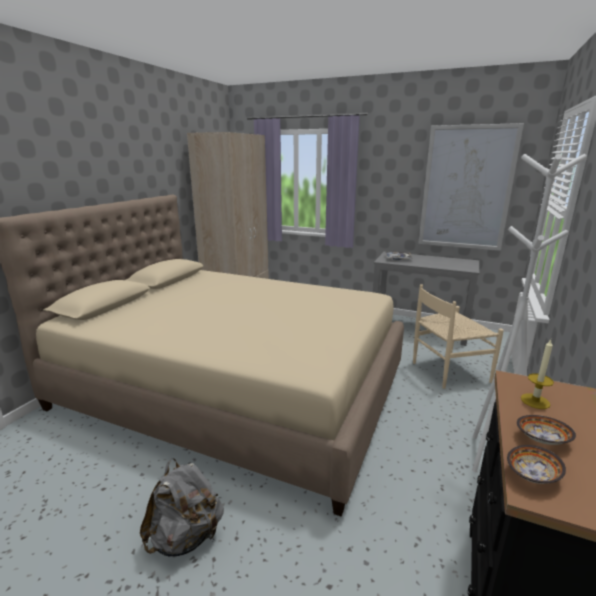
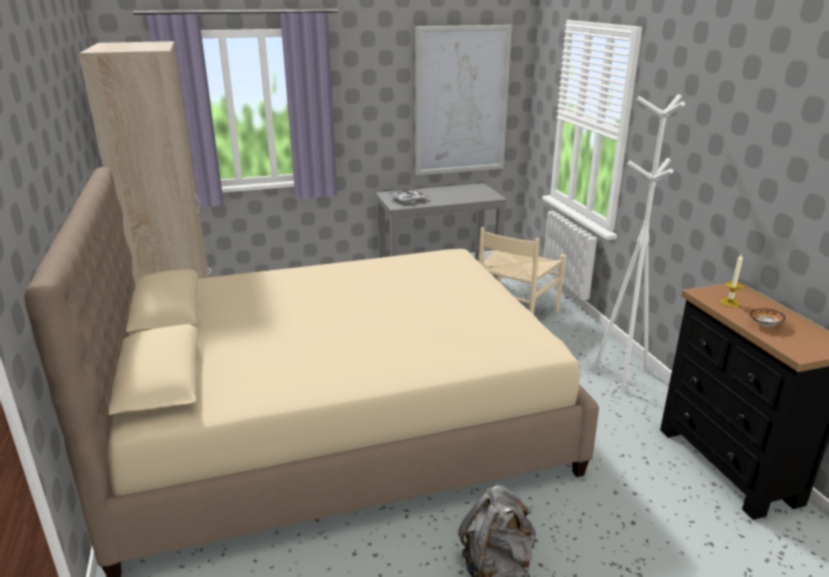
camera: 40 degrees left, 5 degrees up
bowl [507,445,566,484] -> none

